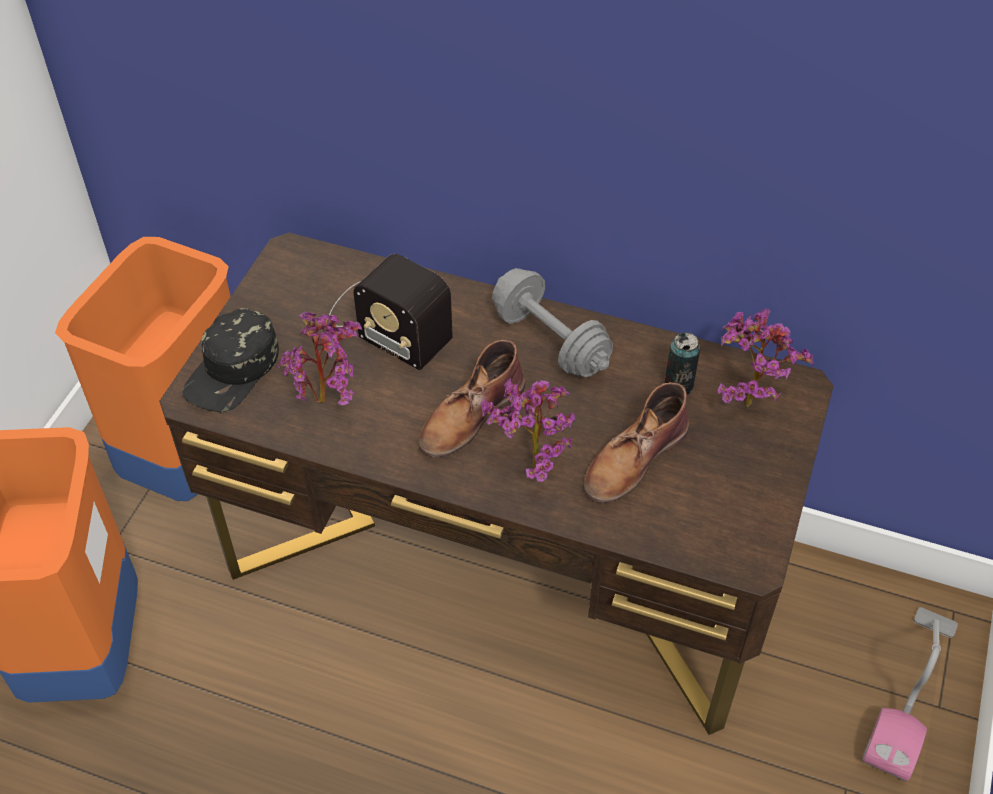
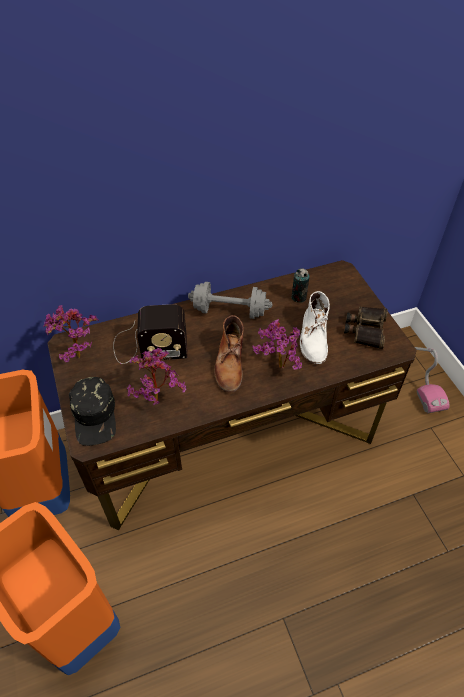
camera: 40 degrees left, 0 degrees up
brown boot [583,382,689,503] -> white boot [300,291,330,364]
potted plant [717,309,814,407] -> potted plant moved to [43,305,99,362]
none -> binoculars [344,306,388,349]

